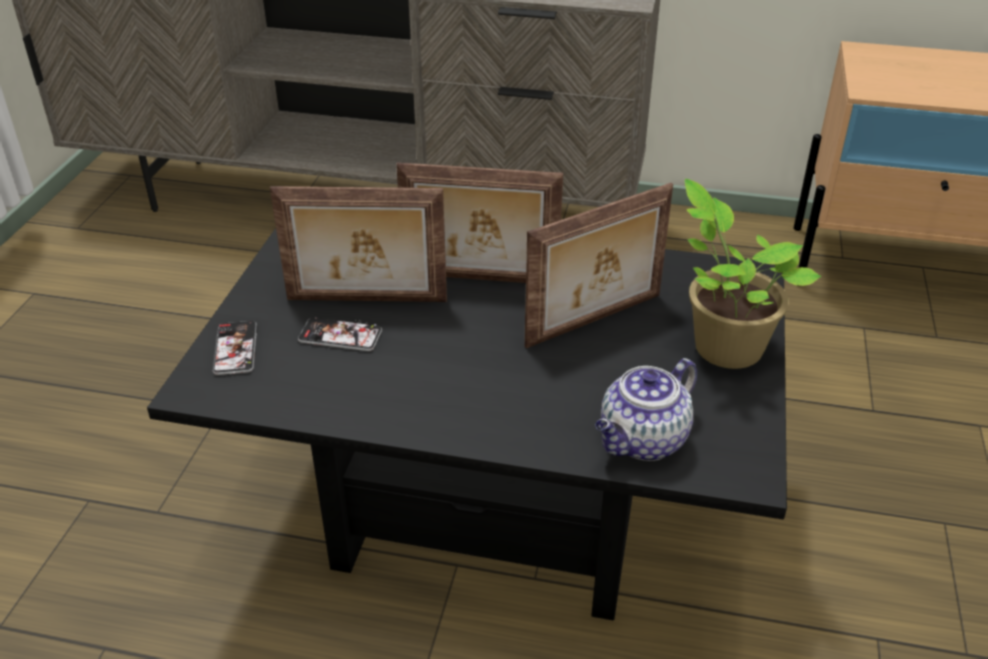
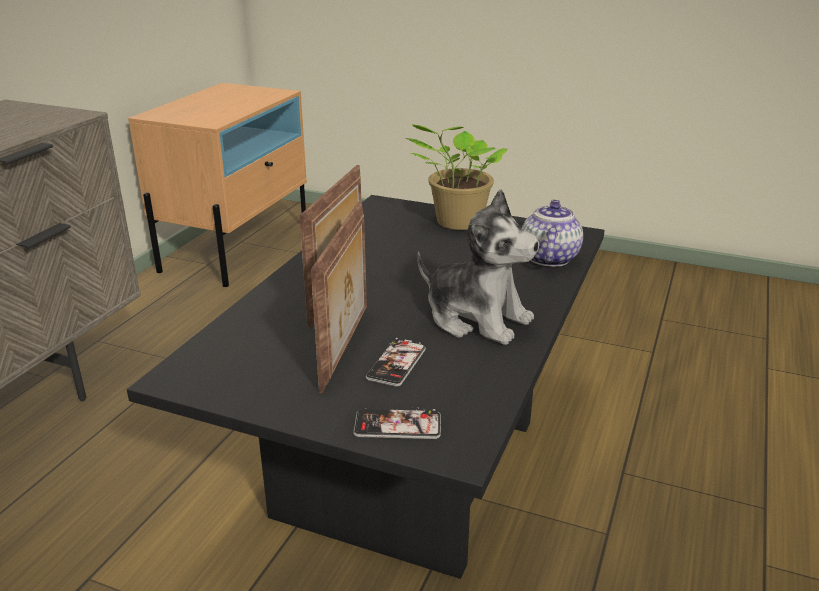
camera: 80 degrees left, 10 degrees down
picture frame [524,183,673,348] -> none
teapot [596,358,697,461] -> teapot turned 135 degrees counterclockwise [522,200,583,267]
none -> plush toy [417,189,540,345]

